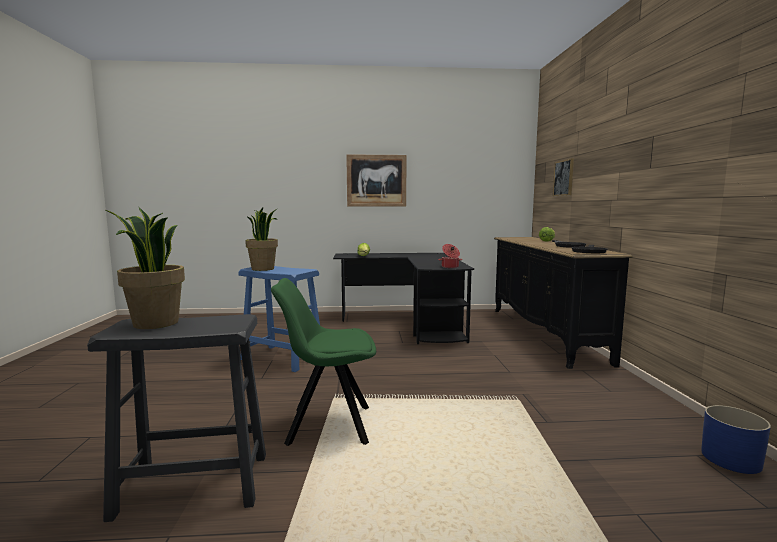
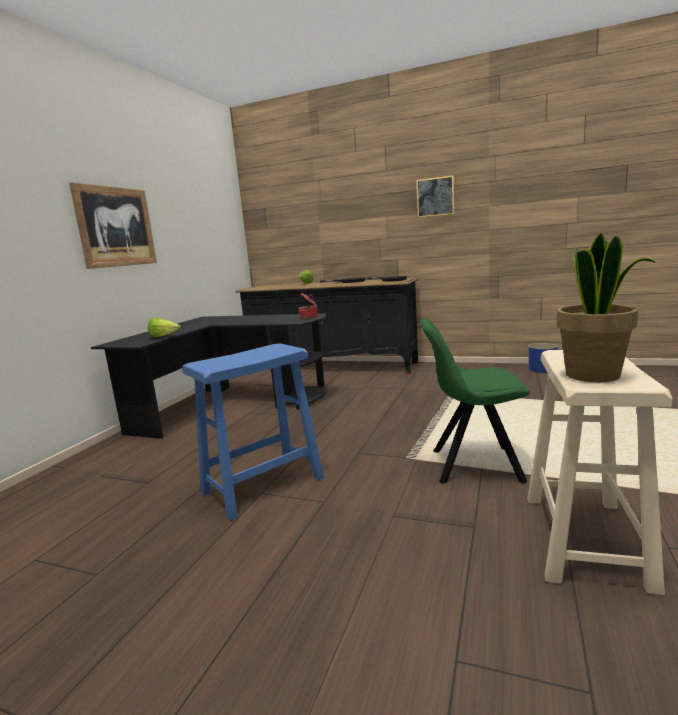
camera: 65 degrees left, 5 degrees up
black stool [87,314,266,522] -> beige stool [527,350,673,595]
potted plant [245,208,278,271] -> none
green chair [271,278,376,446] -> green chair turned 75 degrees clockwise [421,318,530,484]
picture [553,158,574,196] -> picture moved to [416,175,454,218]

